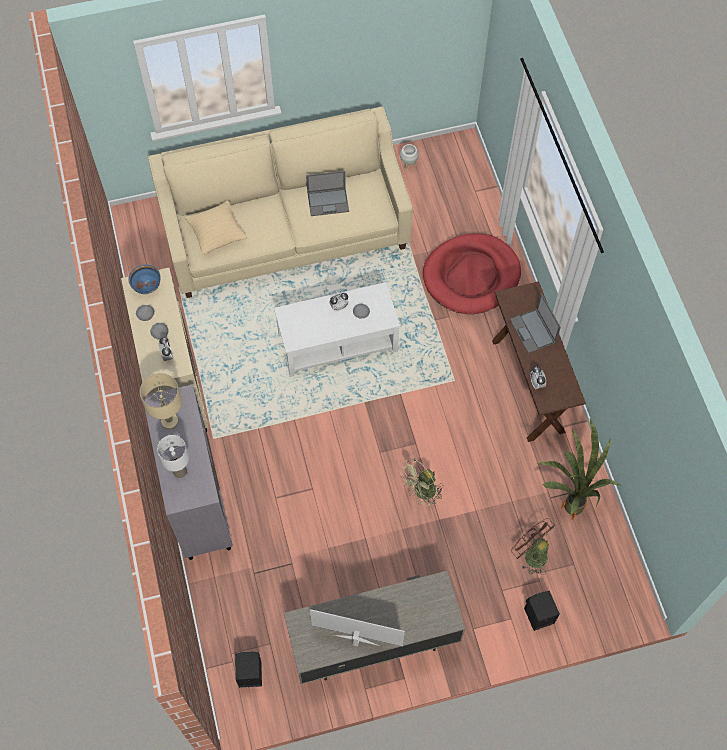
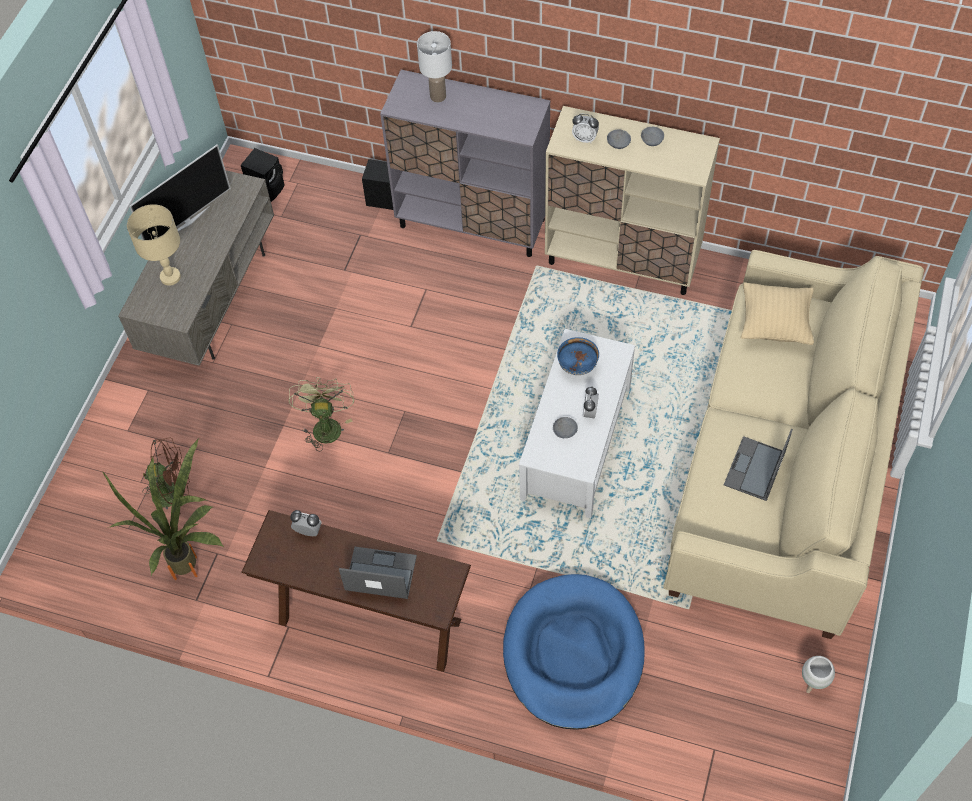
camera: 125 degrees right, 5 degrees down
blue bowl [128,265,161,294] -> blue bowl moved to [557,337,599,375]
beige table lamp [140,373,182,430] -> beige table lamp moved to [127,204,181,286]
red dog bed [423,234,521,314] -> blue dog bed [503,574,645,730]
black speaker [524,591,560,631] -> black speaker moved to [362,159,393,210]

